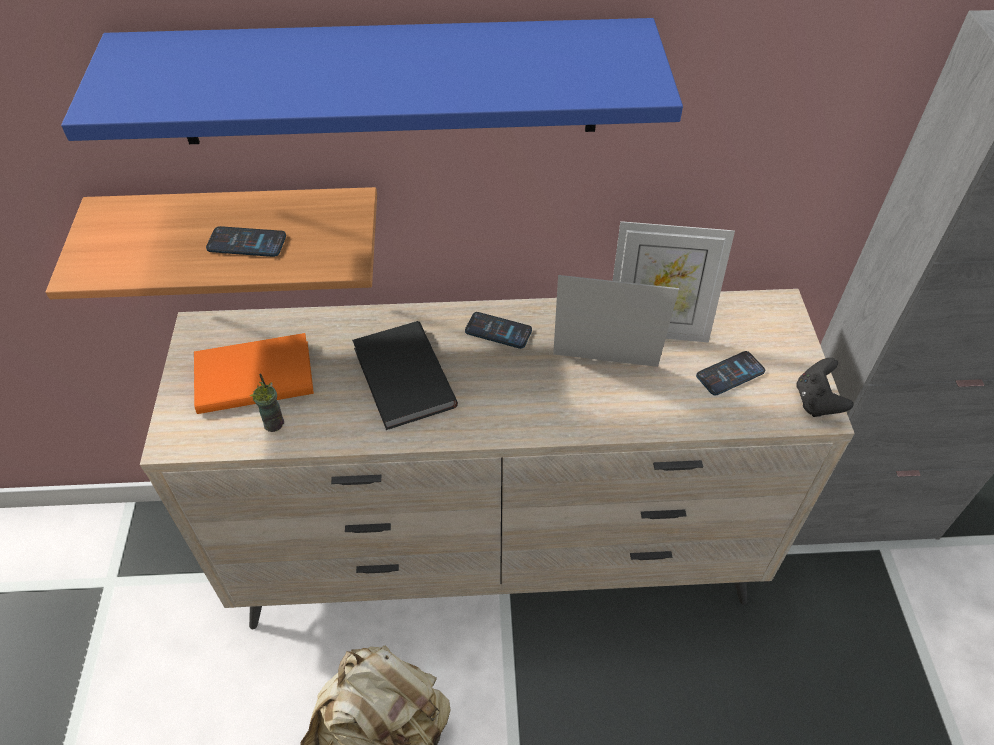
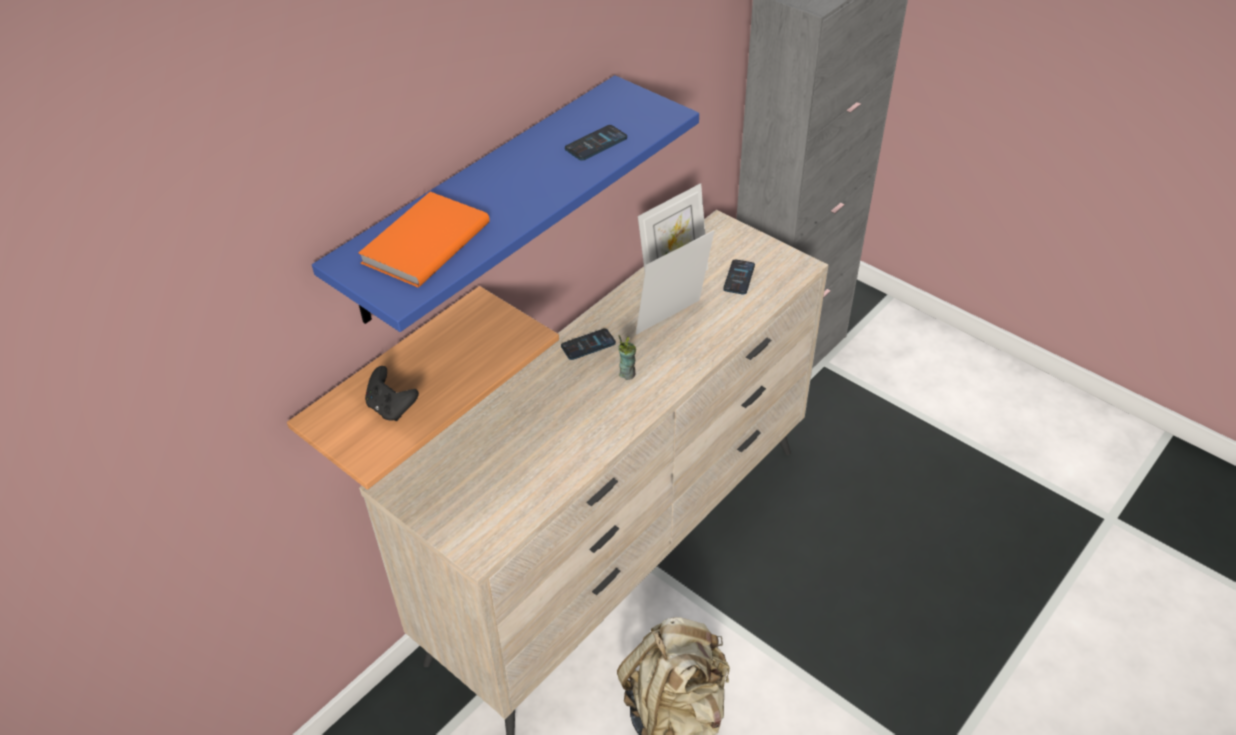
camera: 45 degrees left, 5 degrees down
orange book [194,333,314,414] -> orange book moved to [358,192,490,287]
phone [206,226,286,257] -> phone moved to [565,125,627,160]
cup [250,373,284,432] -> cup moved to [618,335,636,380]
black book [352,321,458,430] -> none
black game controller [796,358,853,417] -> black game controller moved to [365,366,419,421]

